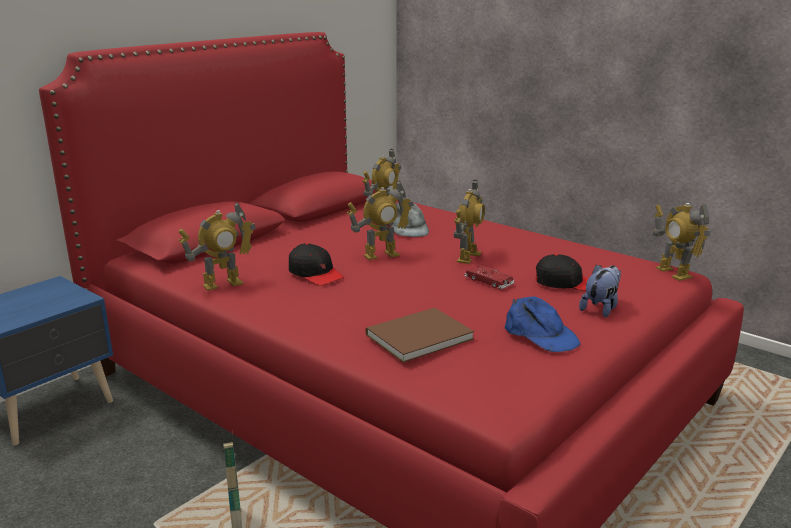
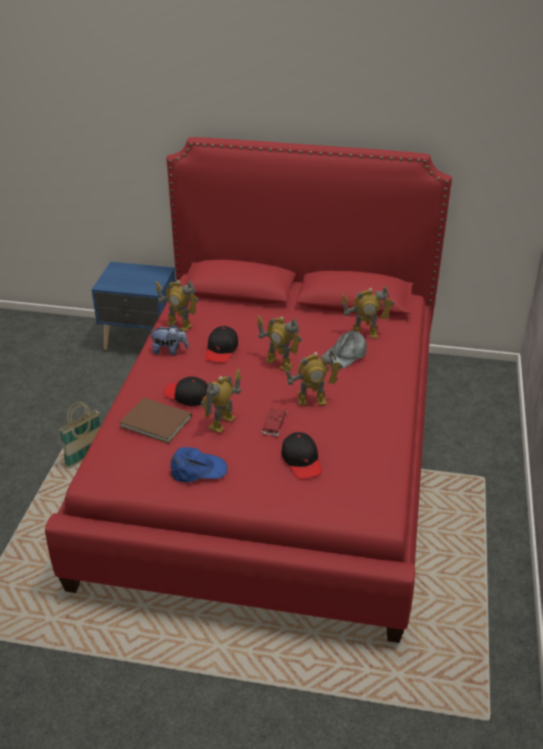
camera: 60 degrees right, 15 degrees up
blue cap [505,297,580,352] -> blue cap turned 120 degrees counterclockwise [170,447,227,483]
plush toy [579,264,621,317] -> plush toy moved to [149,324,189,355]
toy robot [653,203,710,281] -> toy robot moved to [201,369,242,433]
none -> black cap [163,376,208,406]

